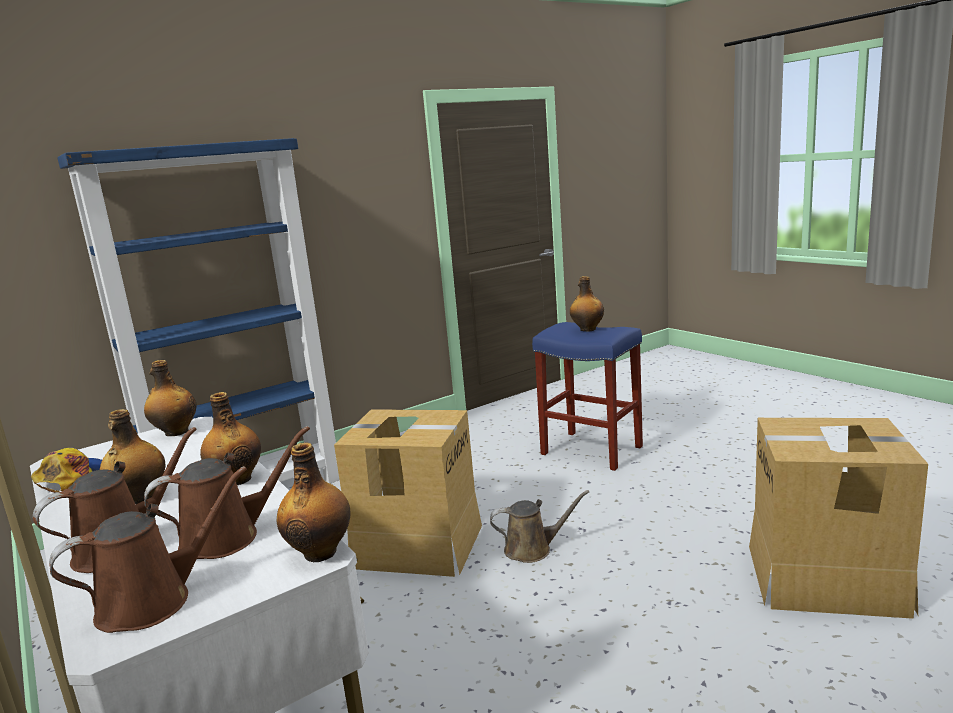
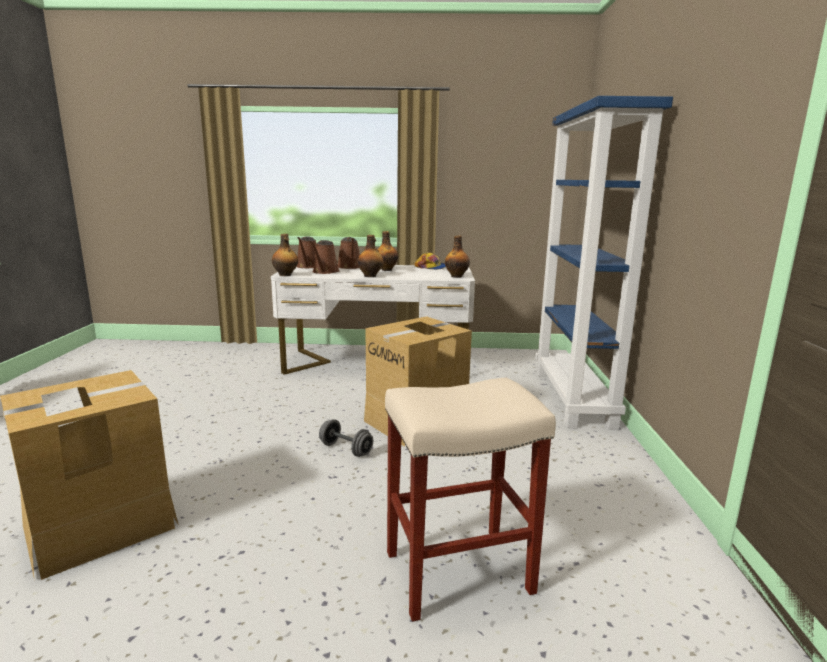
camera: 125 degrees right, 0 degrees up
brown watering can [490,490,589,563] -> grey dumbbell [319,419,373,457]
blue stool [532,322,643,471] -> beige stool [385,378,556,622]
bottle [570,276,604,331] -> none

